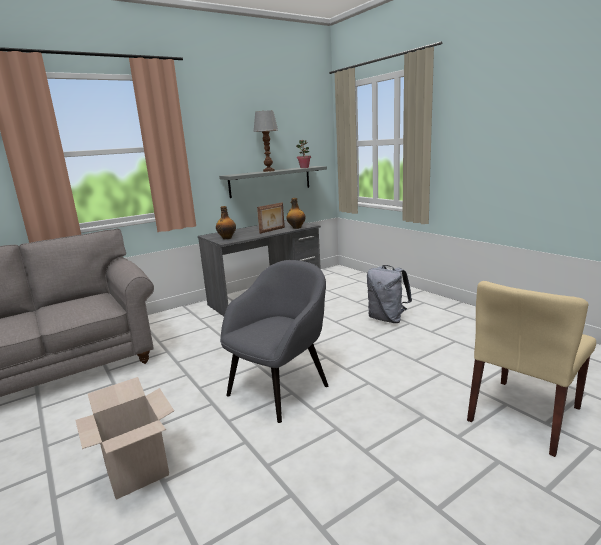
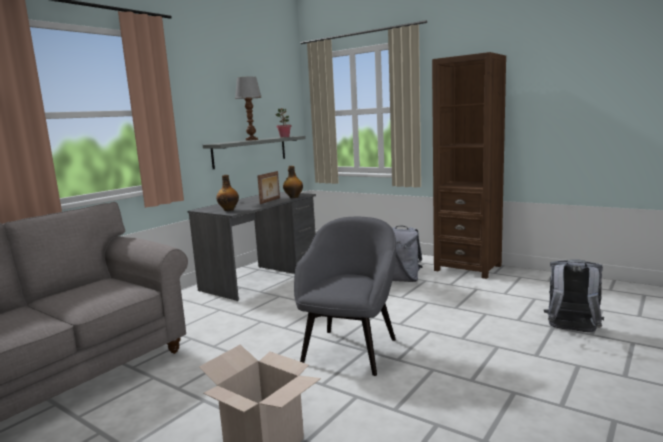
camera: 20 degrees left, 5 degrees down
beige chair [467,281,596,457] -> grey backpack [544,259,604,332]
none -> brown bookcase [432,52,506,279]

